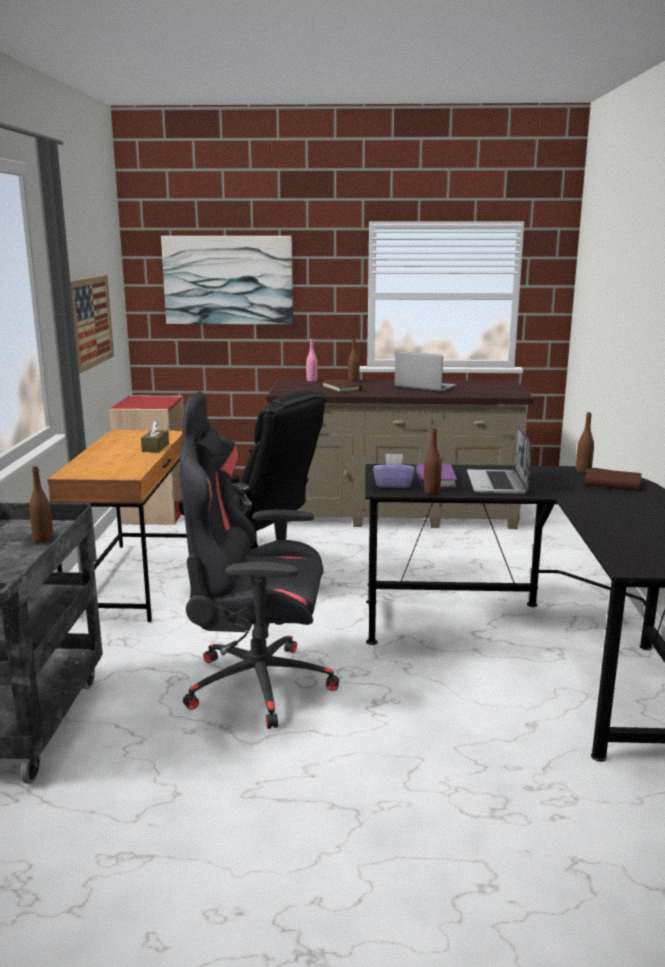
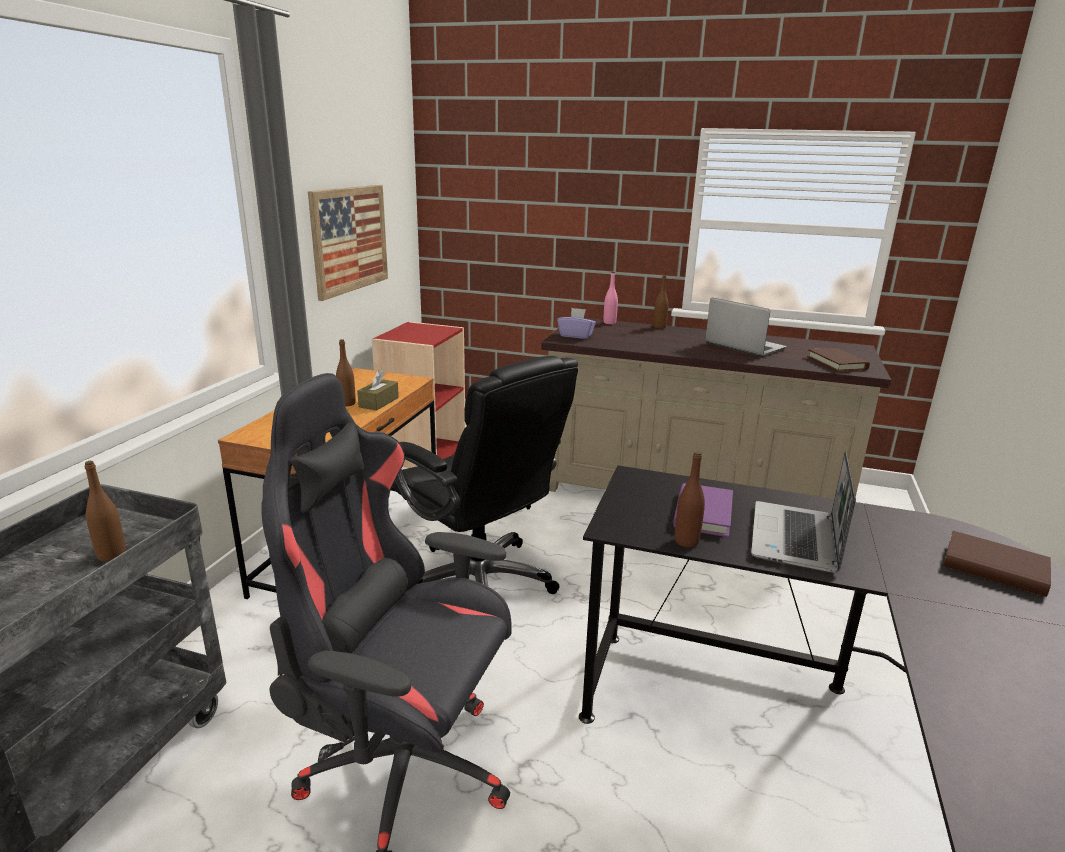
camera: 15 degrees right, 5 degrees up
picture [161,236,293,325] -> none
brown book [321,379,362,393] -> brown book moved to [807,348,870,372]
purple tissue box [373,453,415,488] -> purple tissue box moved to [557,308,596,339]
brown bottle [576,412,594,473] -> brown bottle moved to [336,339,356,407]

